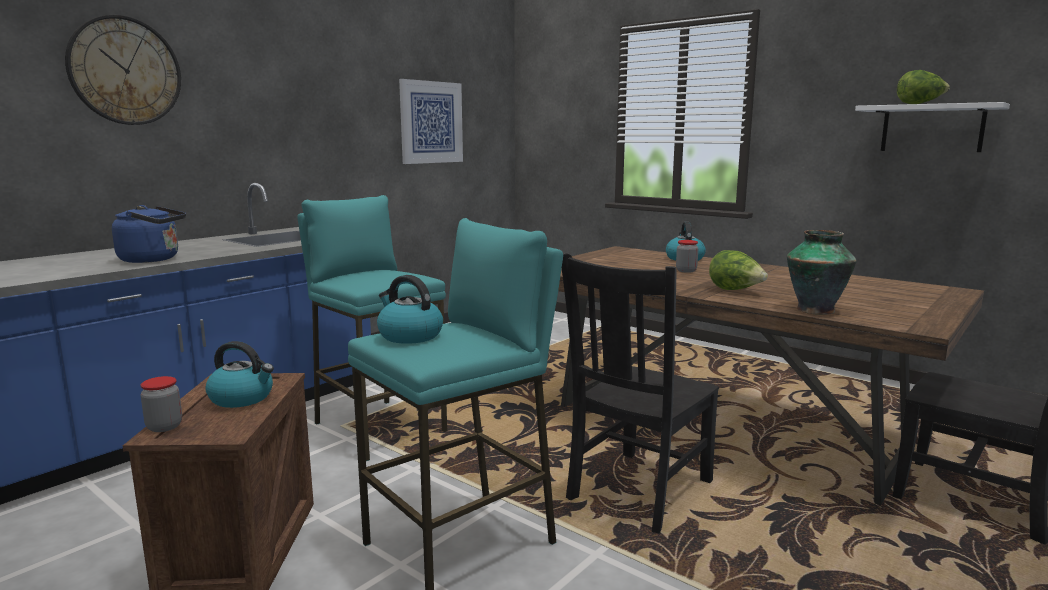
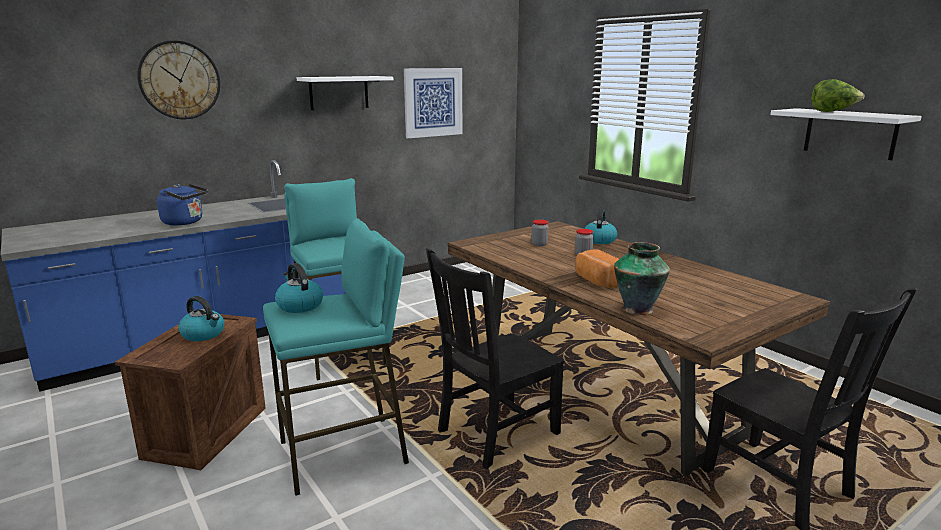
camera: 15 degrees right, 5 degrees up
jar [140,376,182,432] -> jar moved to [531,220,549,246]
lettuce [709,250,768,290] -> bread [575,249,619,288]
none -> white shelf [297,76,393,110]

